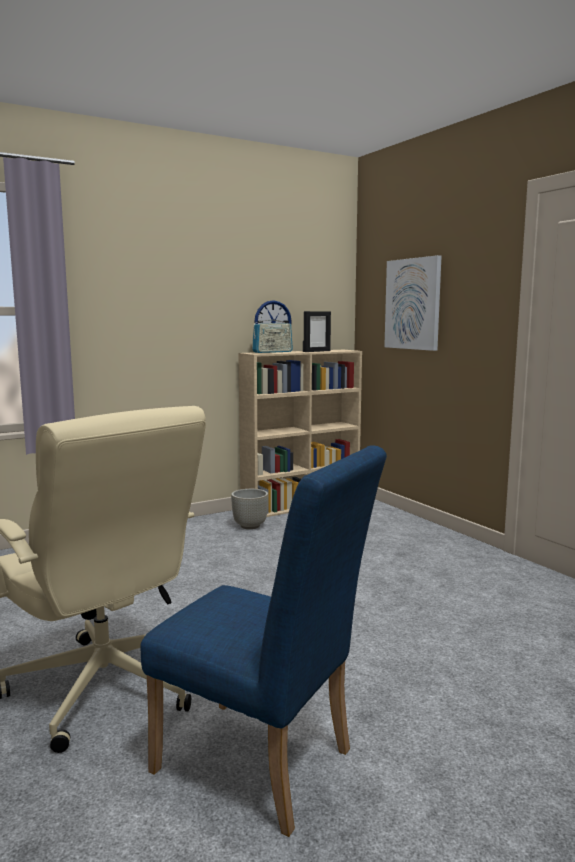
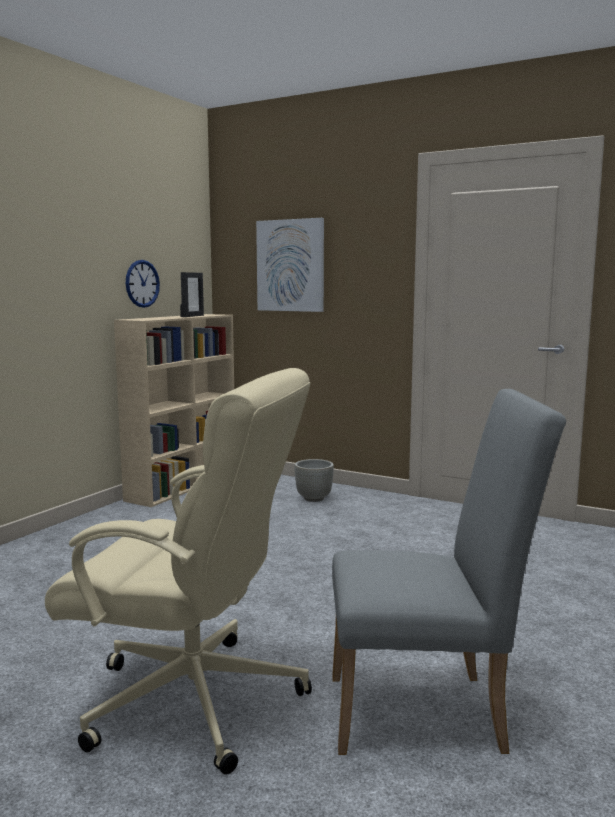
camera: 30 degrees left, 0 degrees up
blue chair [141,445,387,837] -> grey chair [332,389,566,755]
grey planter [231,489,269,529] -> grey planter moved to [295,459,334,502]
radio [252,316,293,353] -> none

